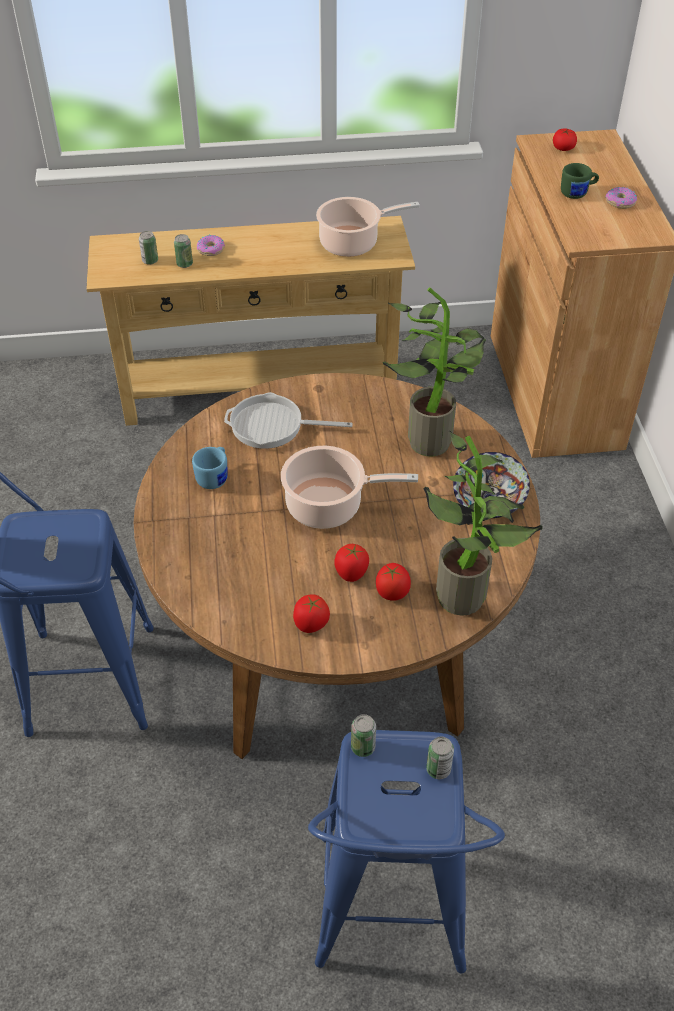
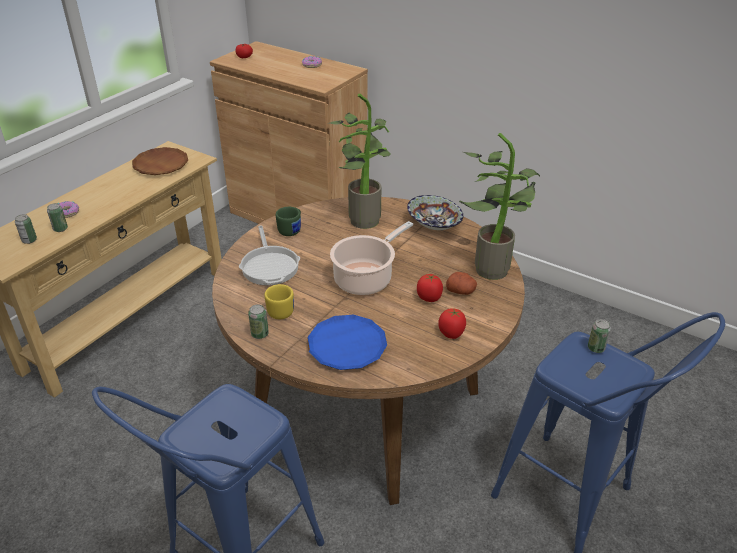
camera: 50 degrees left, 10 degrees down
blue mug [192,447,228,489] -> yellow mug [264,284,294,319]
frying pan [224,392,353,449] -> frying pan turned 60 degrees counterclockwise [239,225,300,285]
cooking pot [316,197,420,257] -> brown plate [132,147,188,175]
can [351,714,376,757] -> can moved to [248,305,269,339]
tomato [376,563,411,601] -> potato [446,272,477,295]
green mug [561,163,599,199] -> green mug moved to [276,207,301,236]
none -> blue plate [308,315,387,370]

